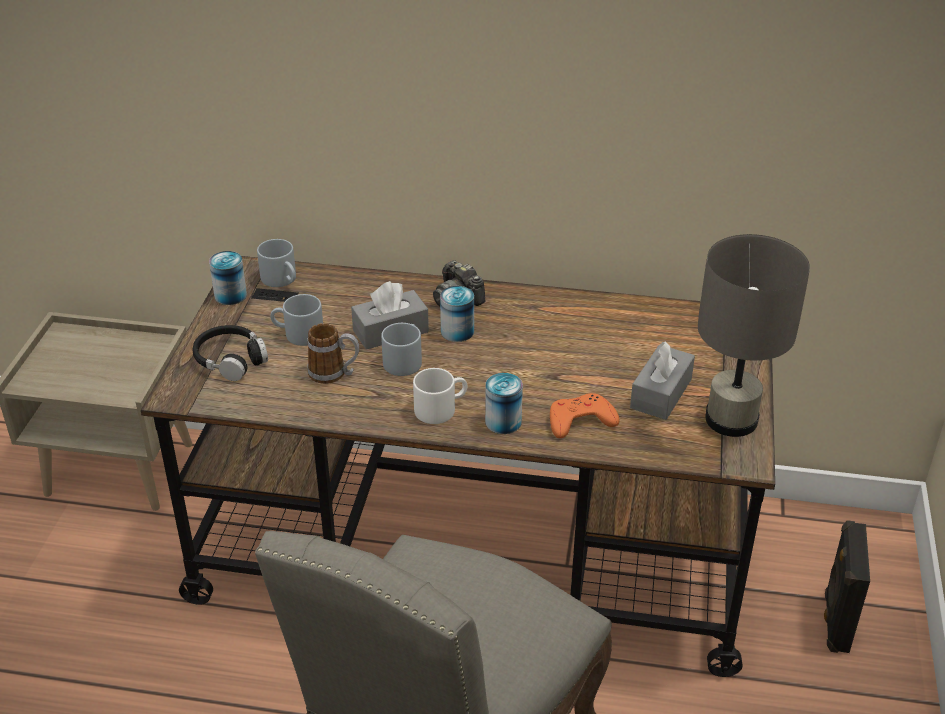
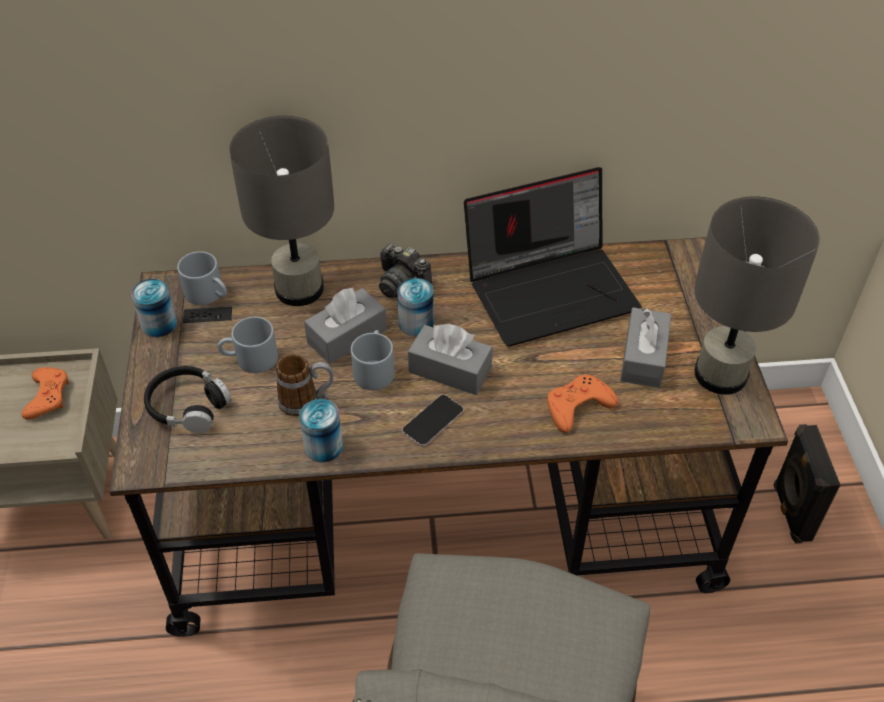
camera: 15 degrees left, 10 degrees up
white mug [413,368,467,424] -> phone [402,395,464,446]
can [485,373,523,434] -> can moved to [299,399,343,463]
none -> orange game controller [22,367,69,420]
none -> grey table lamp [229,116,334,306]
none -> grey tissue box [408,324,493,395]
none -> laptop [464,167,642,347]

